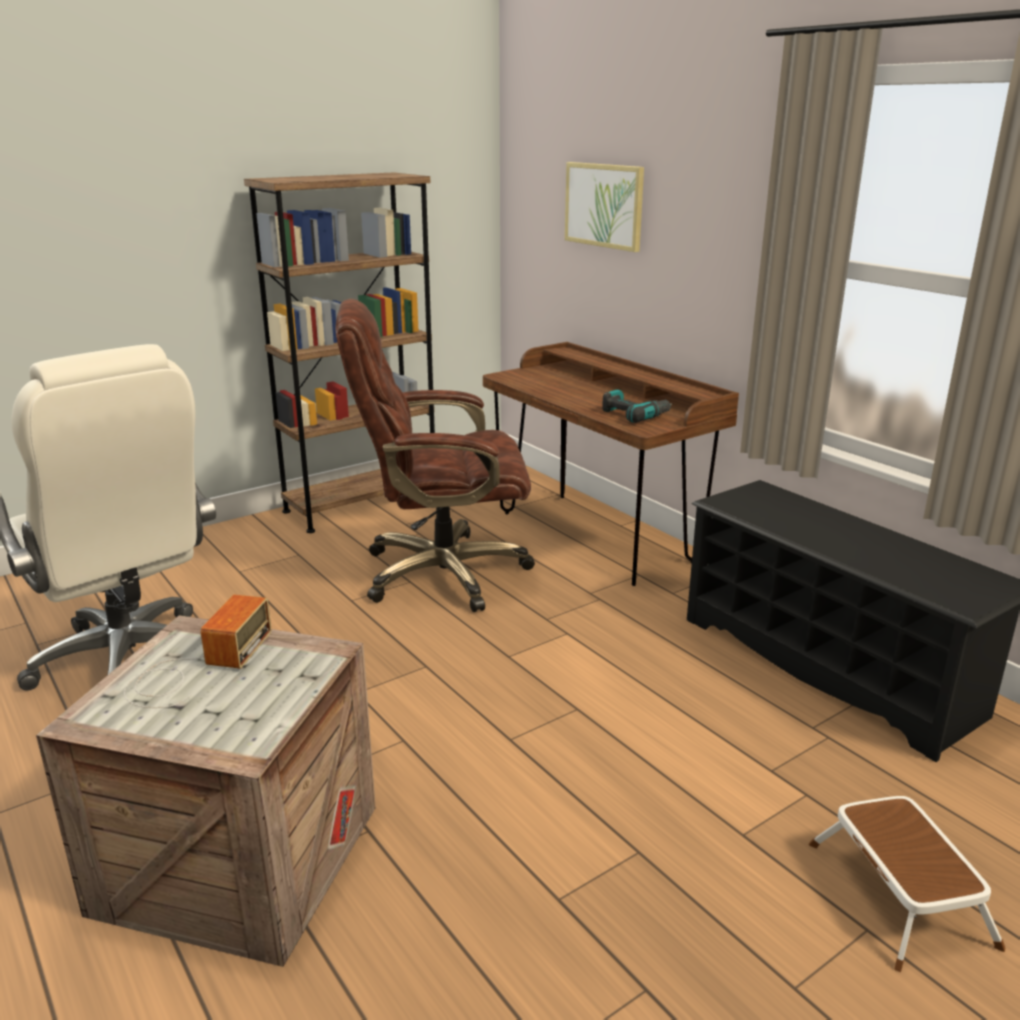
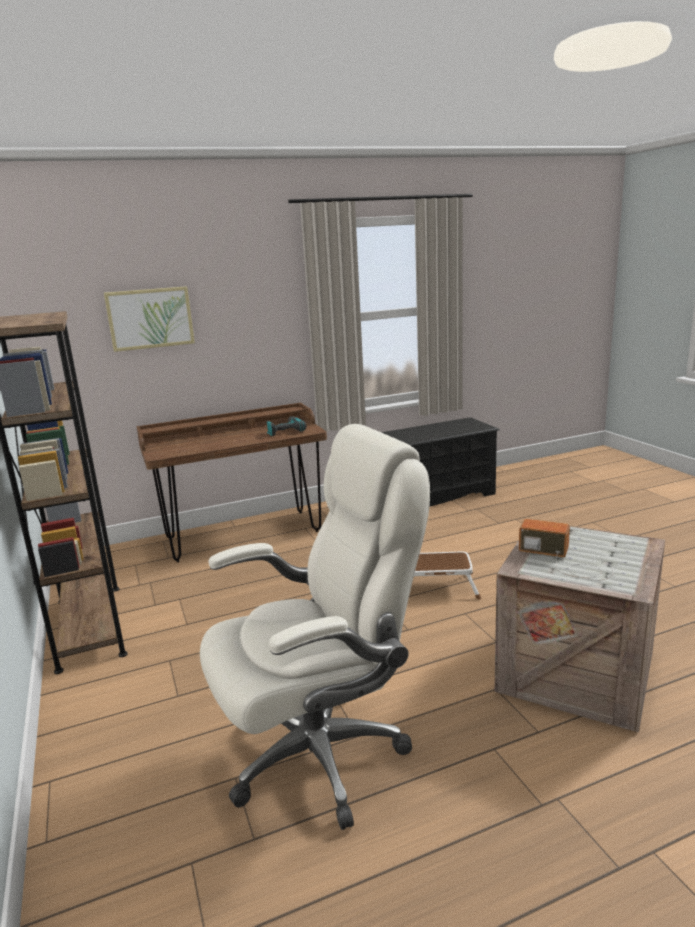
camera: 75 degrees left, 5 degrees down
brown office chair [335,299,535,612] -> none
brown step ladder [808,796,1005,972] -> brown step ladder moved to [414,552,481,600]

